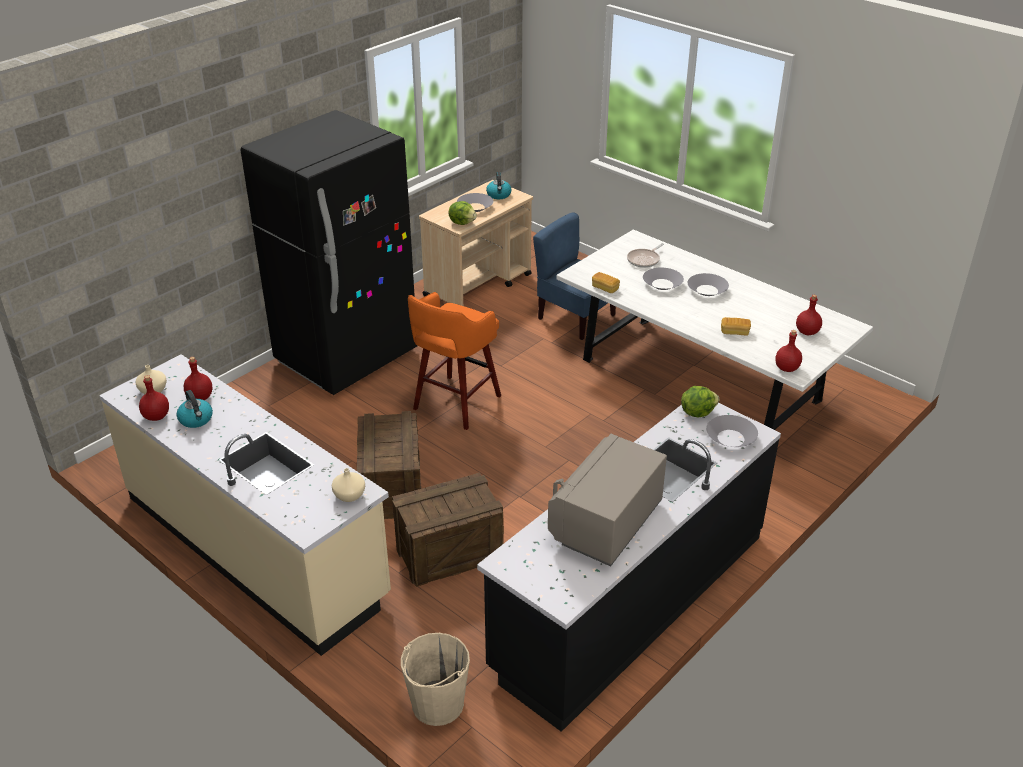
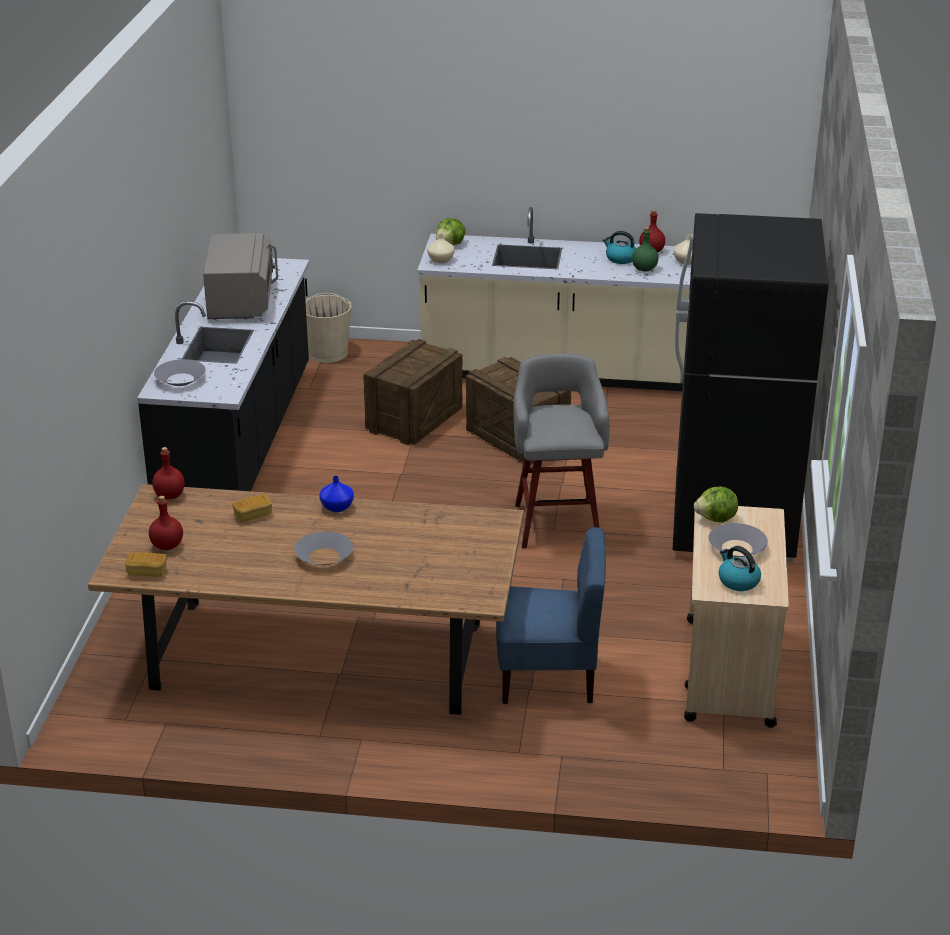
camera: 145 degrees right, 5 degrees down
red bottle [184,357,212,400] -> green bottle [632,227,659,272]
orange stool [408,292,501,430] -> grey stool [513,353,609,548]
white dining table [556,230,873,430] -> brown dining table [88,484,524,715]
bread [592,272,620,293] -> bread moved to [125,552,167,577]
frying pan [627,243,664,268] -> none
grey bowl [643,268,684,290] -> none
lettuce [681,386,719,418] -> lettuce moved to [436,218,466,245]
none -> blue vase [319,476,354,512]

